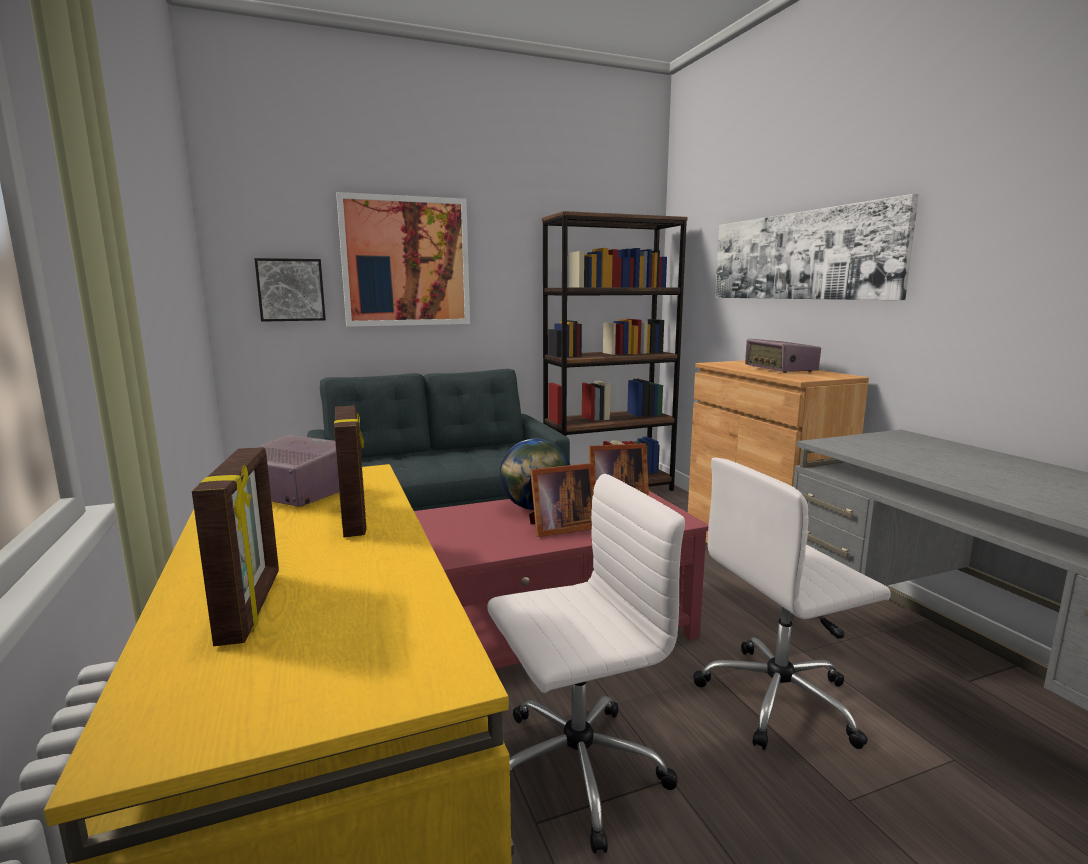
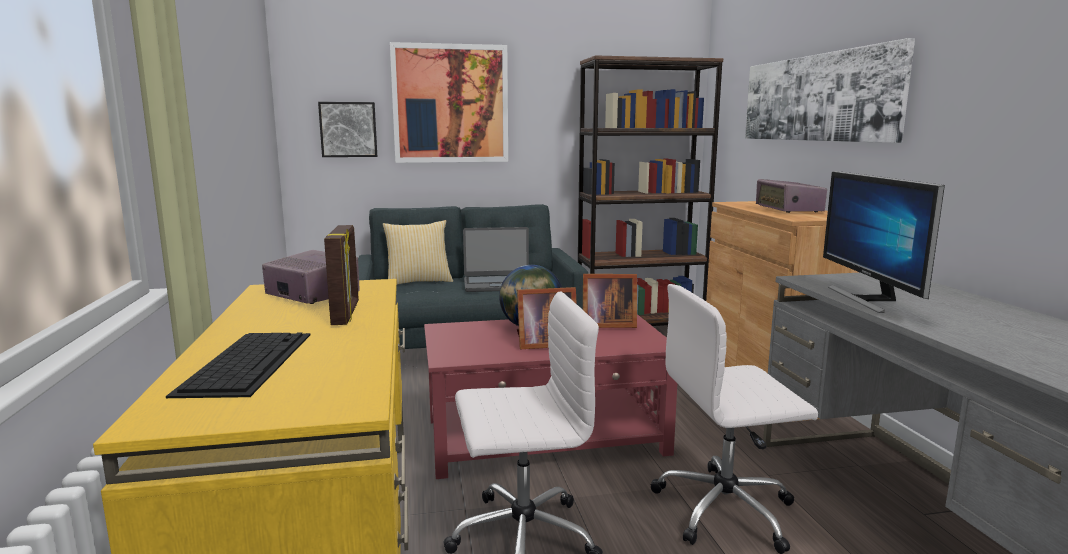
camera: 10 degrees right, 0 degrees up
picture frame [192,447,279,646] -> keyboard [166,333,310,398]
none -> pillow [382,220,453,285]
none -> laptop [463,227,529,292]
none -> monitor [823,171,945,313]

